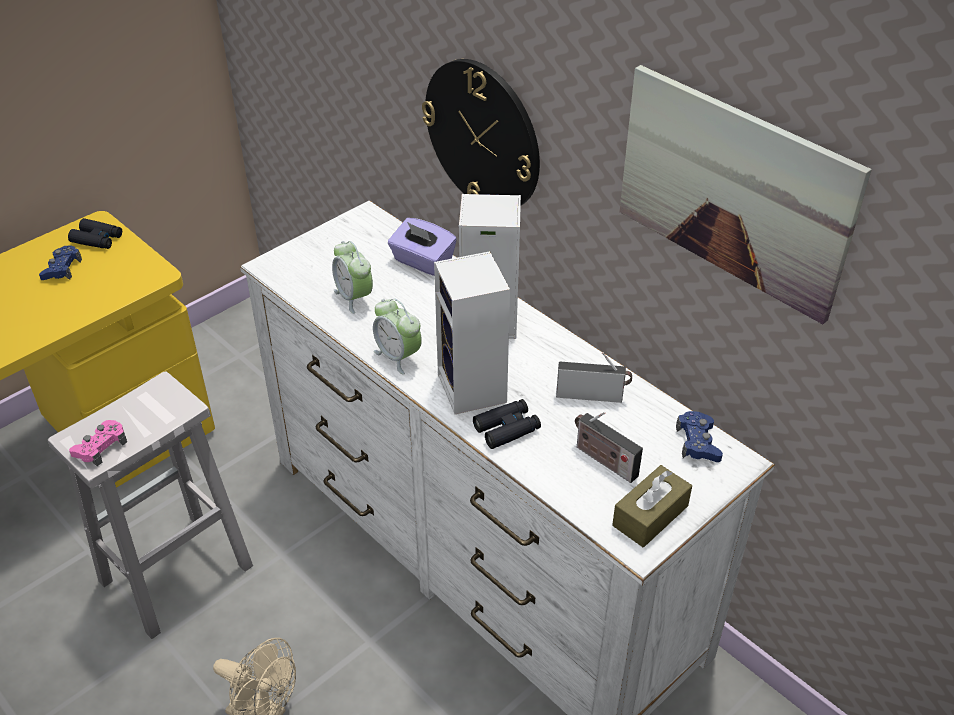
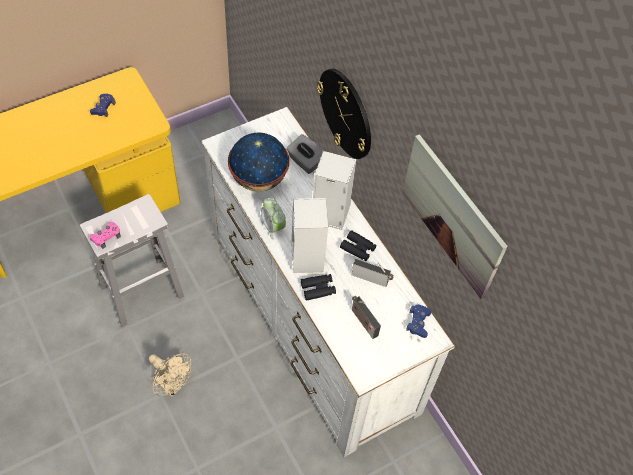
camera: 10 degrees right, 15 degrees up
black binoculars [68,218,122,249] -> black binoculars moved to [340,230,376,261]
alarm clock [332,241,373,314] -> globe [228,133,289,192]
purple tissue box [388,218,457,276] -> grey tissue box [286,134,323,174]
brown tissue box [612,465,692,547] -> none

